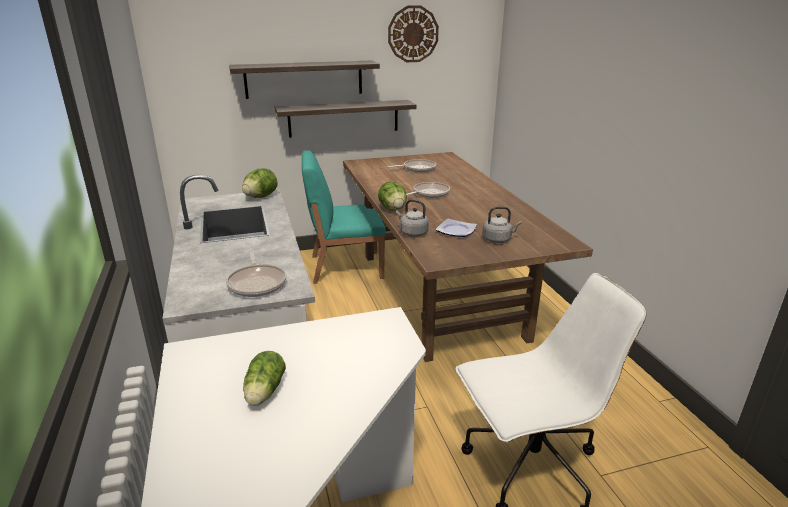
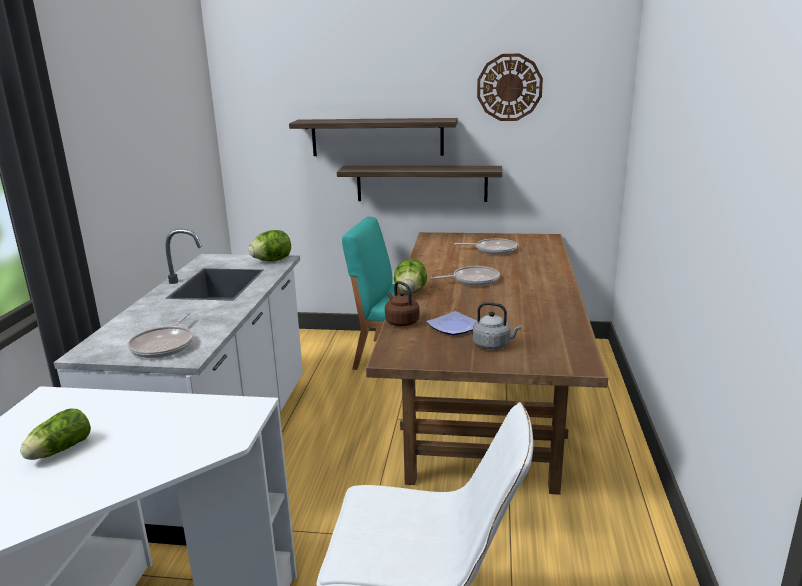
camera: 25 degrees right, 5 degrees down
grey kettle [396,199,429,237] -> brown kettle [385,281,419,326]

